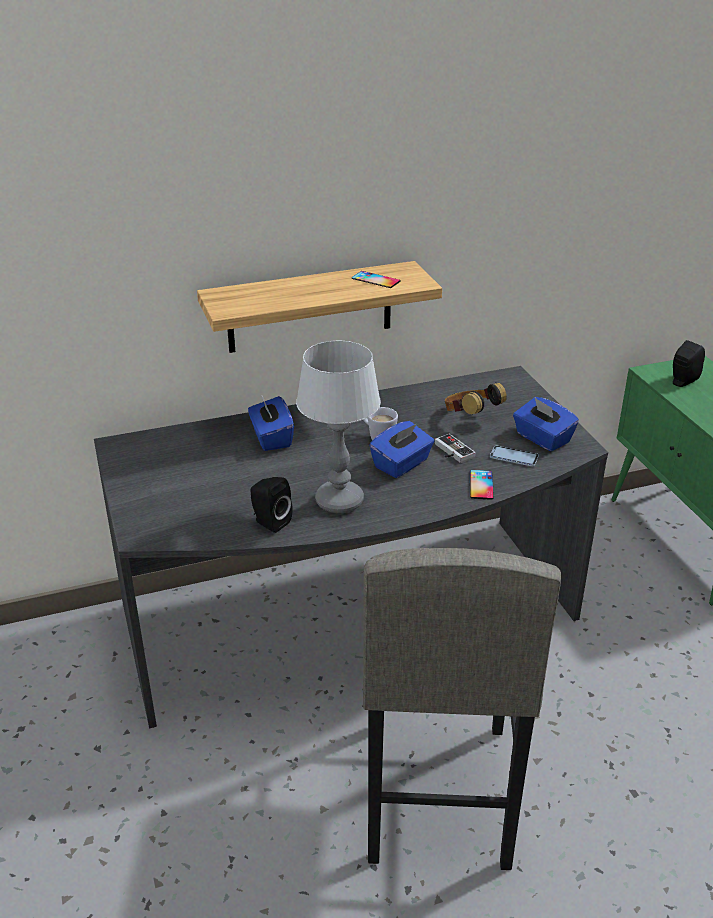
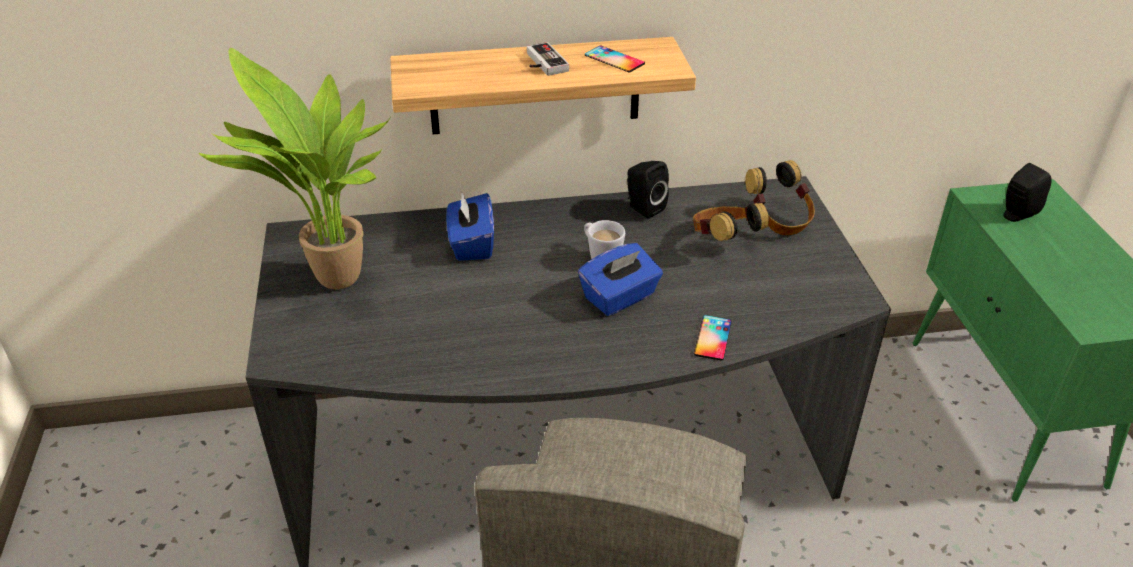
camera: 10 degrees right, 5 degrees up
black speaker [250,477,293,533] -> black speaker moved to [627,161,669,219]
table lamp [296,341,381,513] -> none
game controller [435,434,475,463] -> game controller moved to [527,42,569,76]
phone [490,445,539,467] -> none
blue tissue box [513,397,579,452] -> none
none -> potted plant [199,48,391,289]
none -> headphones [745,160,815,235]

